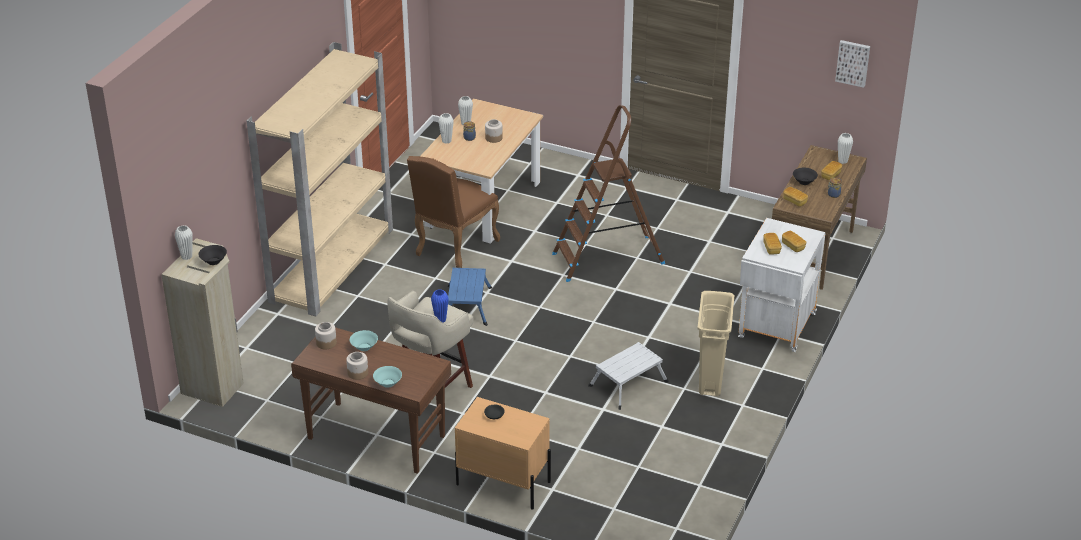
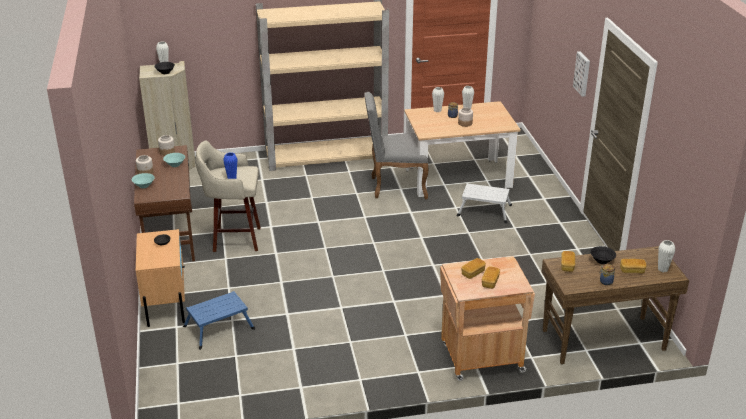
camera: 55 degrees right, 5 degrees down
brown chair [407,156,500,268] -> grey chair [364,92,428,199]
blue step ladder [448,268,492,326] -> blue step ladder moved to [183,291,256,350]
brown step ladder [552,105,665,282] -> none
white step ladder [588,342,669,410] -> white step ladder moved to [457,183,512,223]
beige trash can [697,291,735,396] -> none
white cart [738,218,825,352] -> brown cart [440,256,535,381]
picture [835,40,870,88] -> picture moved to [573,51,590,97]

